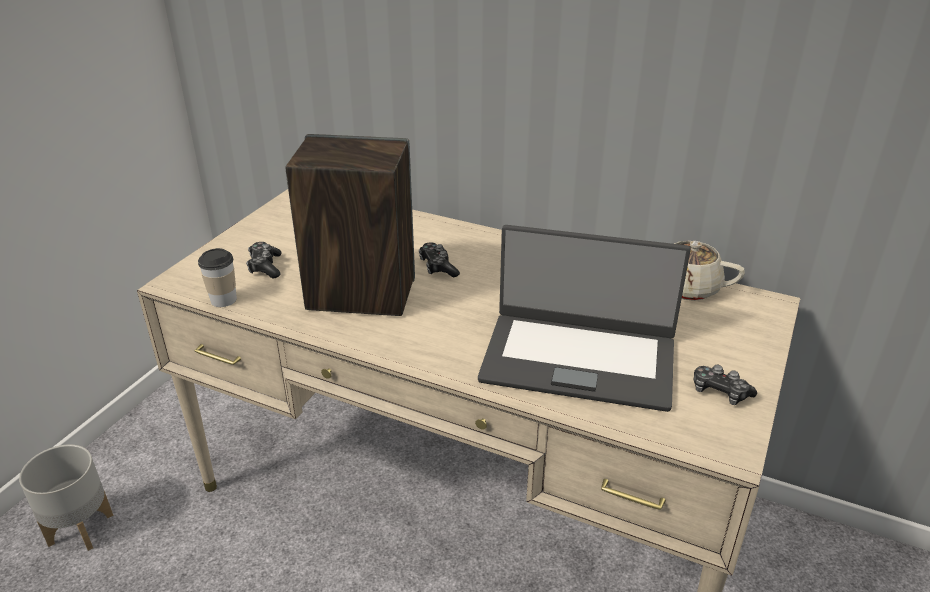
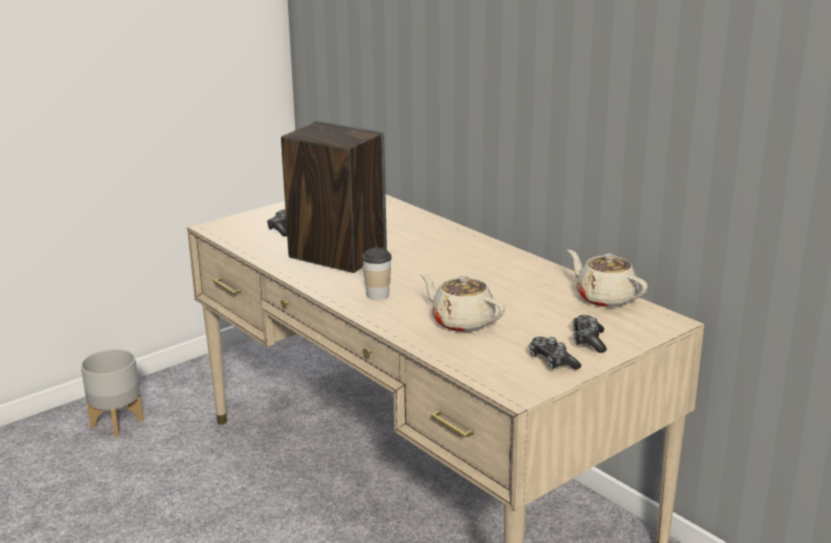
camera: 25 degrees right, 10 degrees down
cup [198,248,237,307] -> cup moved to [362,248,392,300]
game controller [419,242,460,278] -> game controller moved to [572,315,607,353]
laptop [478,225,691,412] -> beige teapot [420,273,505,332]

